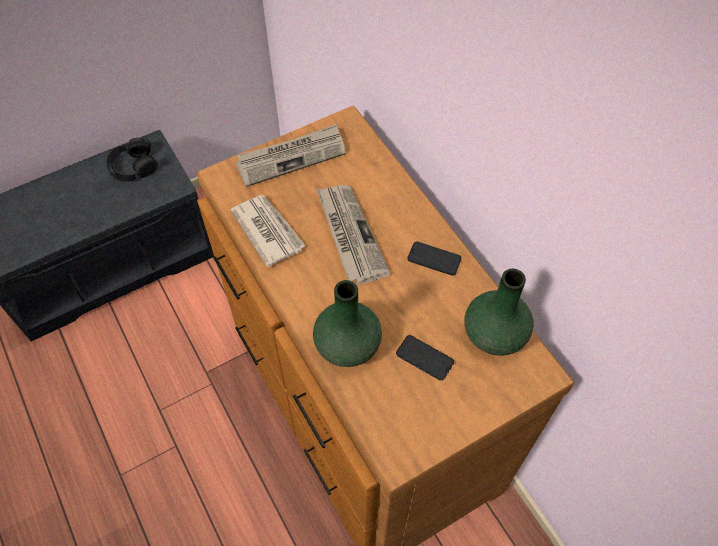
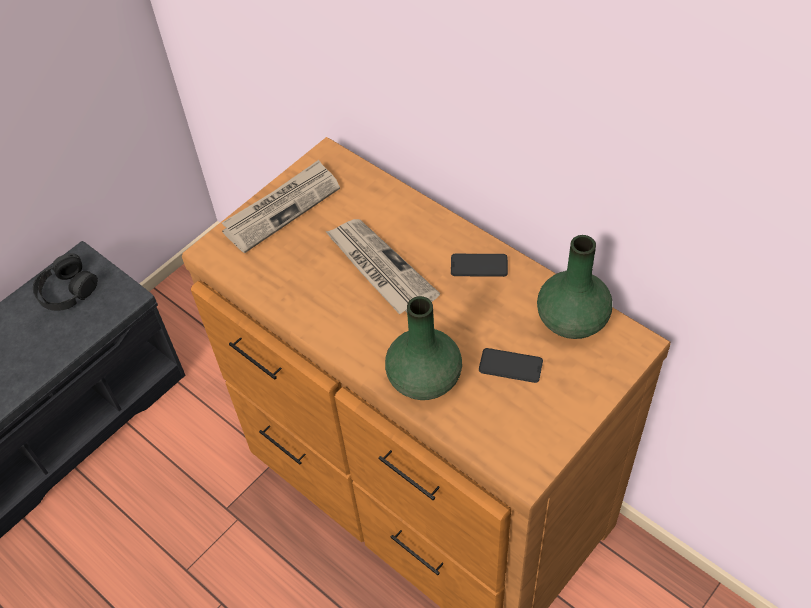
camera: 15 degrees left, 5 degrees down
newspaper [231,195,305,267] -> none

